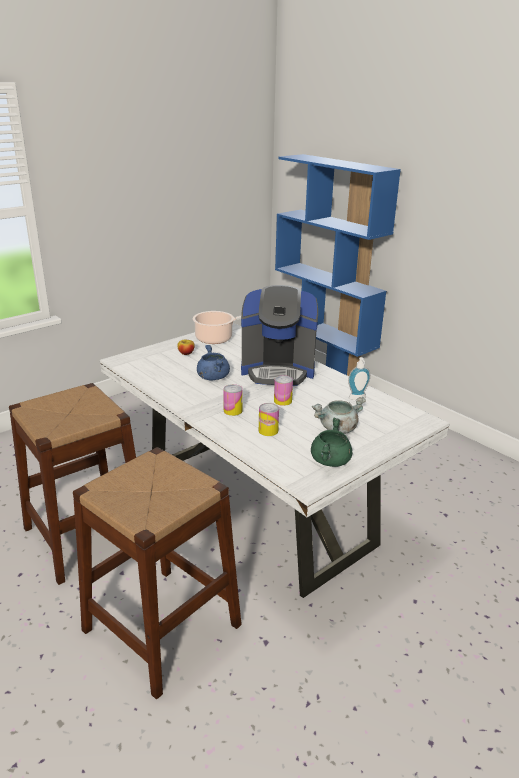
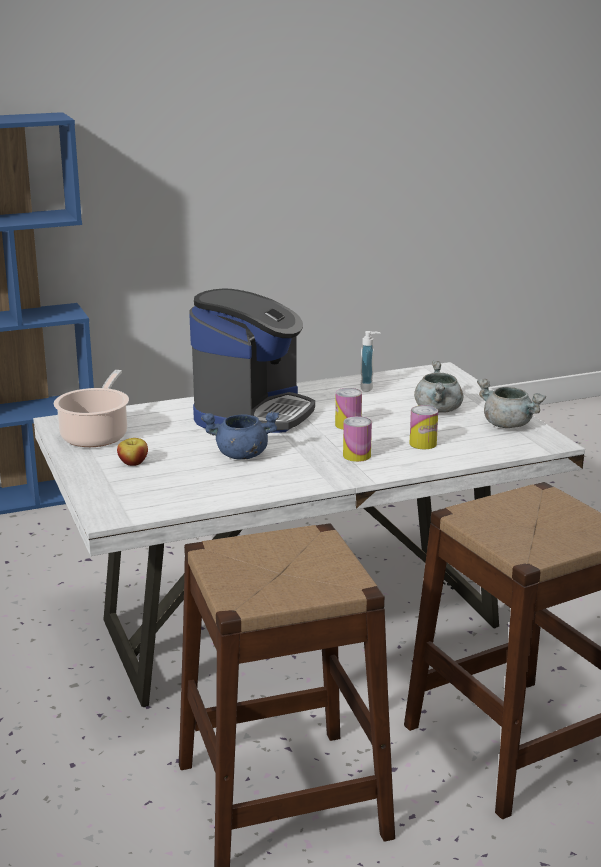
camera: 70 degrees left, 5 degrees down
green cooking pot [311,418,352,467] -> grey cooking pot [477,379,546,428]

